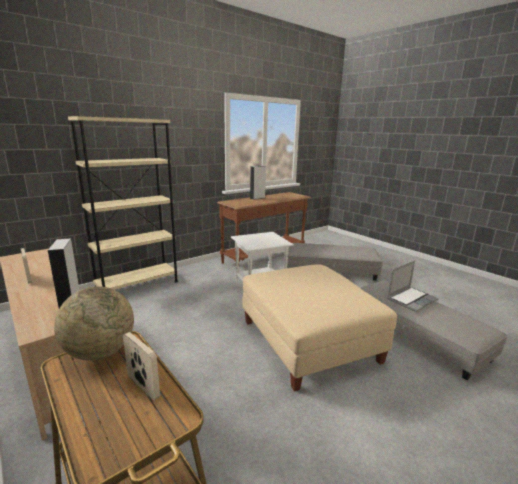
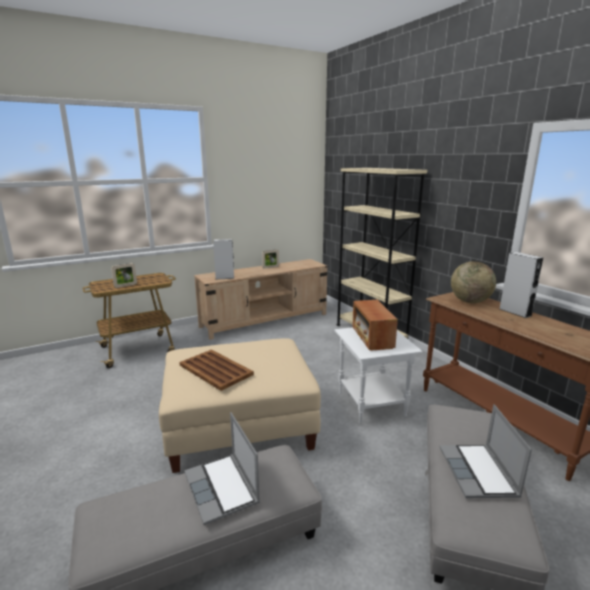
camera: 100 degrees right, 0 degrees up
globe [54,286,134,361] -> globe moved to [451,261,496,303]
none -> brown tray [179,350,254,391]
none -> radio [352,300,398,351]
none -> laptop [440,404,532,498]

